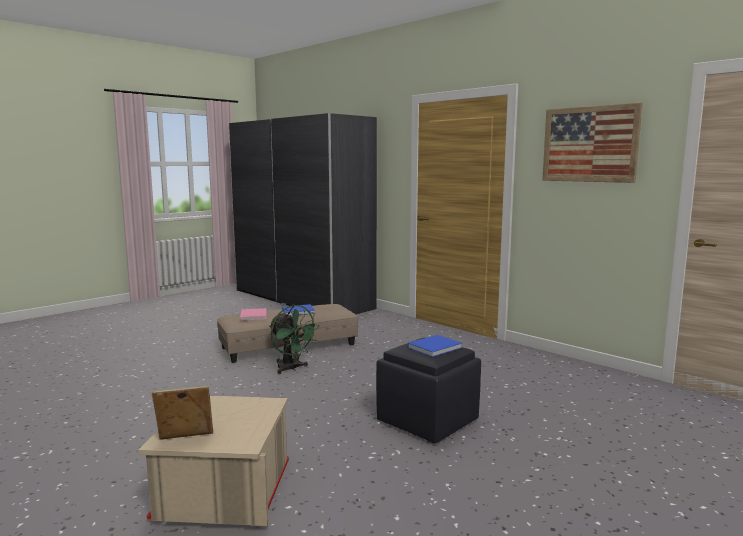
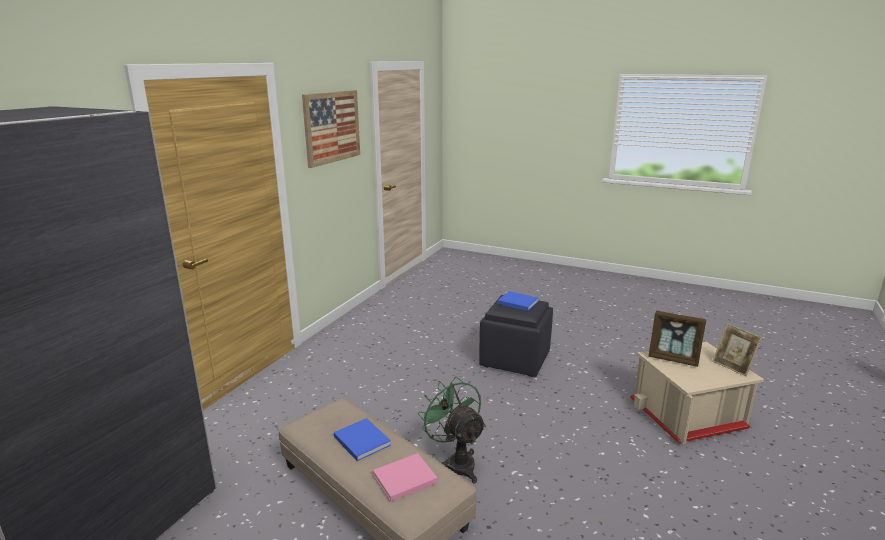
camera: 110 degrees left, 10 degrees up
green fan [269,305,320,374] -> green fan turned 60 degrees counterclockwise [418,377,486,483]
none -> picture frame [648,311,706,367]

